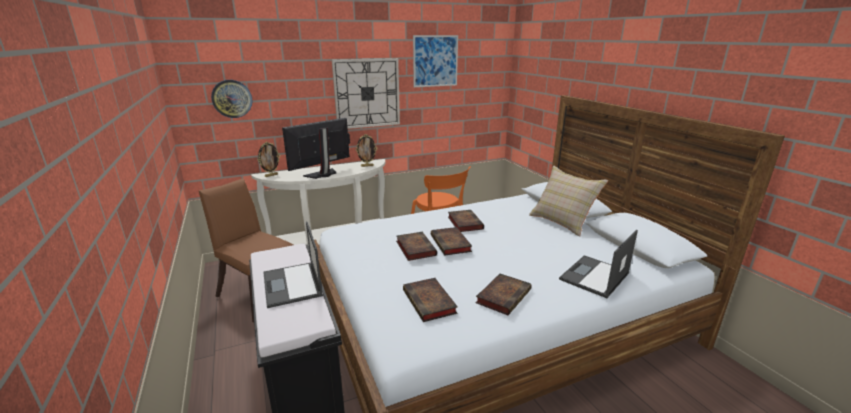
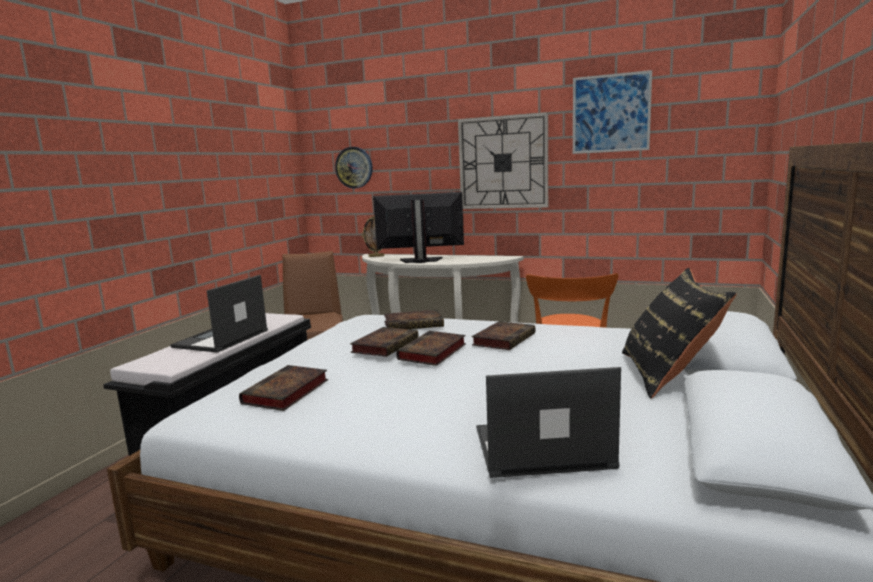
camera: 45 degrees right, 10 degrees down
picture frame [356,134,377,167] -> none
book [476,274,532,315] -> book moved to [384,310,444,329]
beige pillow [529,166,608,237] -> black pillow [622,268,737,399]

